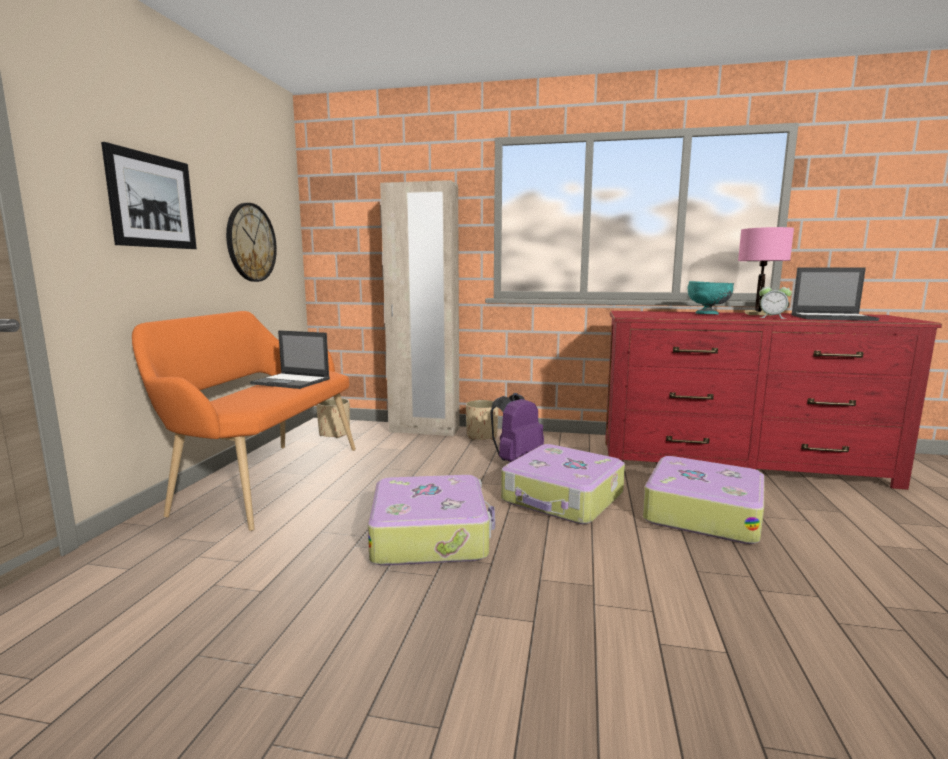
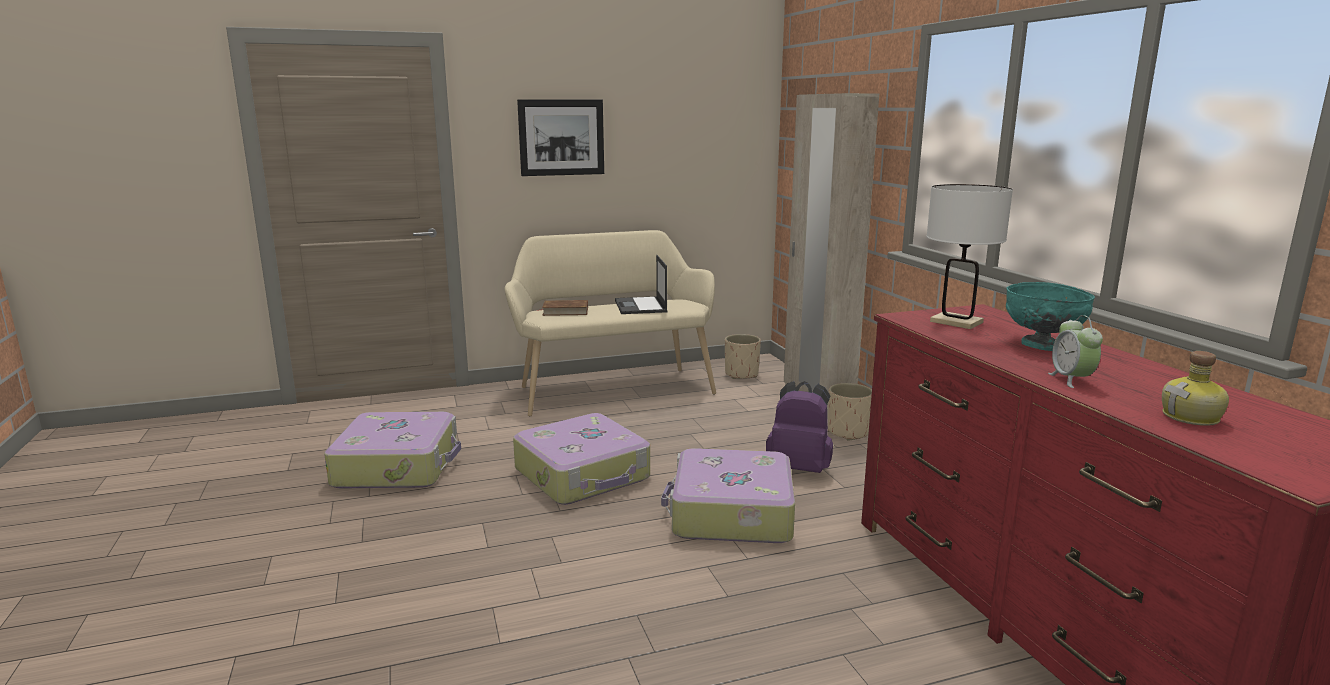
camera: 60 degrees right, 5 degrees up
orange bench [132,311,356,531] -> beige bench [505,230,716,417]
wall clock [226,203,277,282] -> none
suitcase [643,456,765,544] -> suitcase moved to [324,412,461,488]
pink table lamp [738,227,794,316] -> none
laptop [791,267,879,321] -> bottle [1162,351,1229,426]
none -> brown book [537,300,588,316]
none -> white table lamp [926,184,1013,329]

